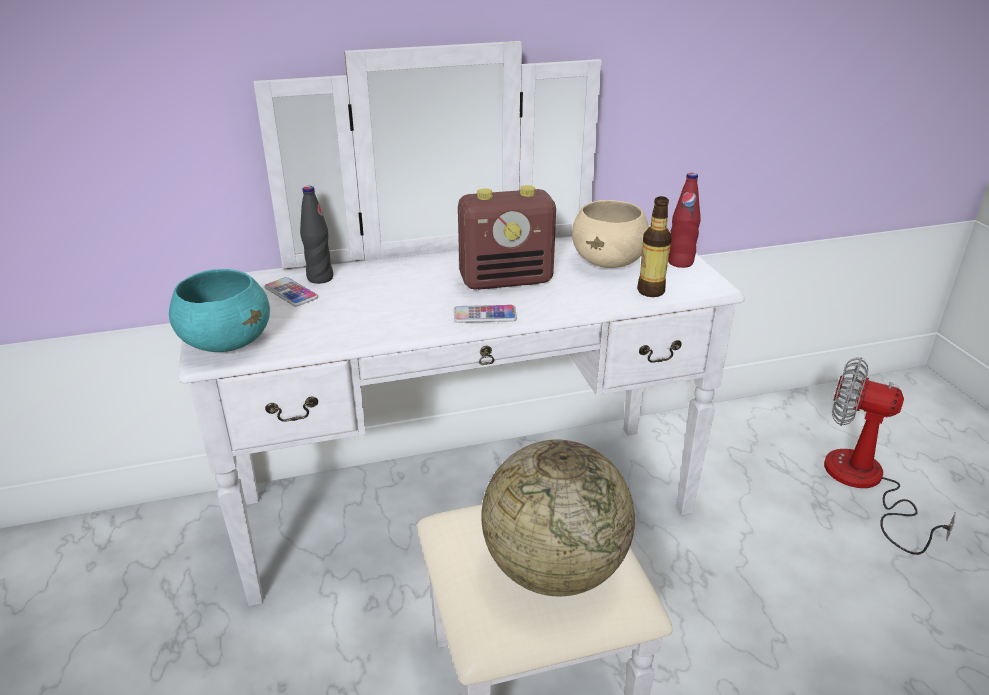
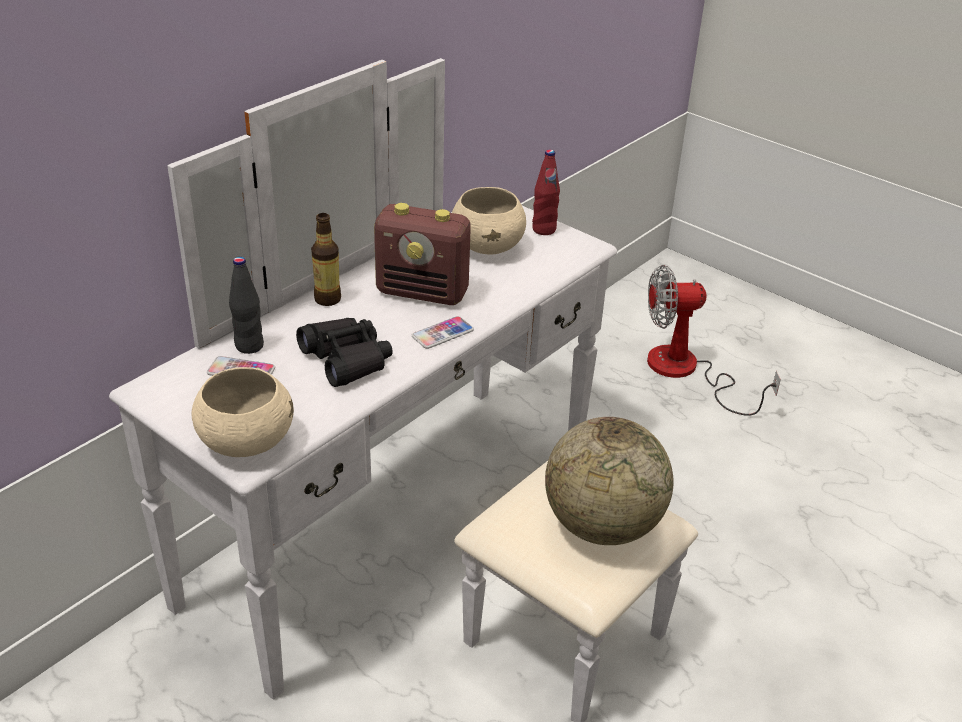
camera: 35 degrees left, 5 degrees up
turquoise bowl [169,269,270,352] -> beige bowl [191,367,294,457]
radio [458,185,556,290] -> radio turned 60 degrees clockwise [374,203,471,305]
bottle [637,196,672,297] -> bottle moved to [311,213,341,306]
none -> black binoculars [296,318,393,387]

